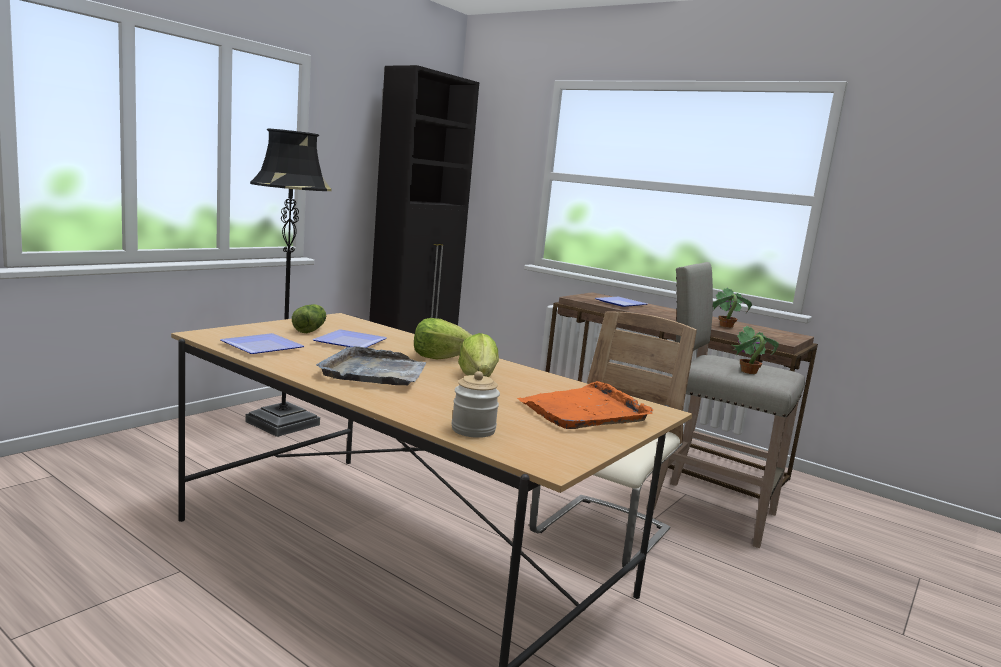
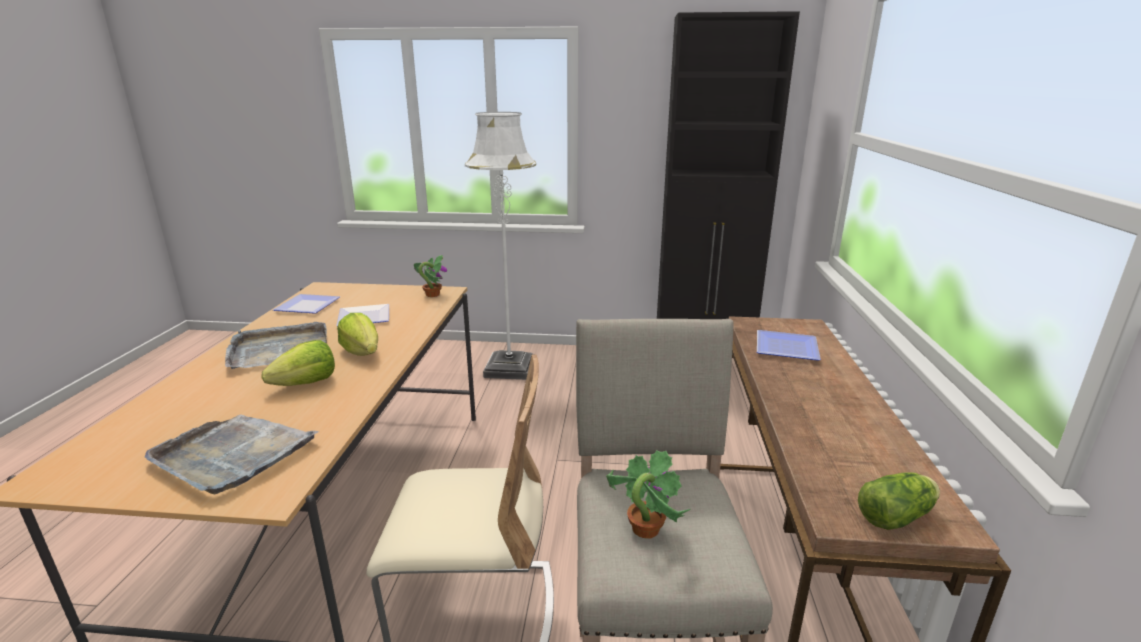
camera: 60 degrees right, 10 degrees up
black floor lamp [245,129,332,437] -> white floor lamp [465,112,536,380]
lettuce [292,304,326,333] -> lettuce moved to [858,472,940,530]
jar [451,371,500,438] -> none
orange tray [517,381,653,429] -> grey tray [145,415,320,494]
potted plant [713,288,752,328] -> potted plant moved to [414,255,447,297]

